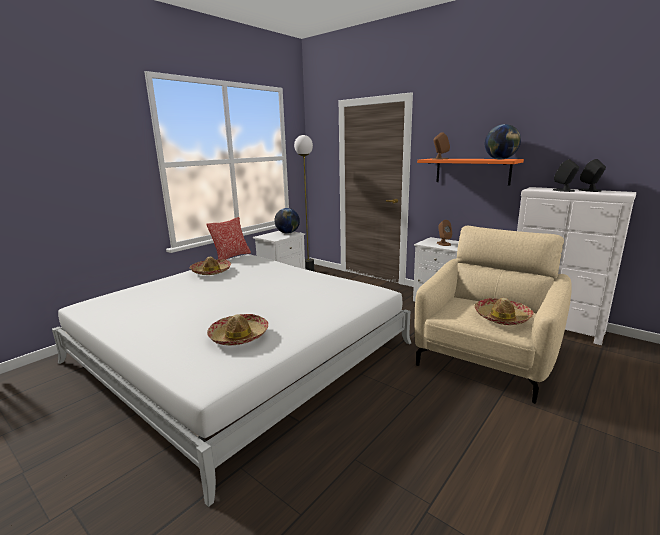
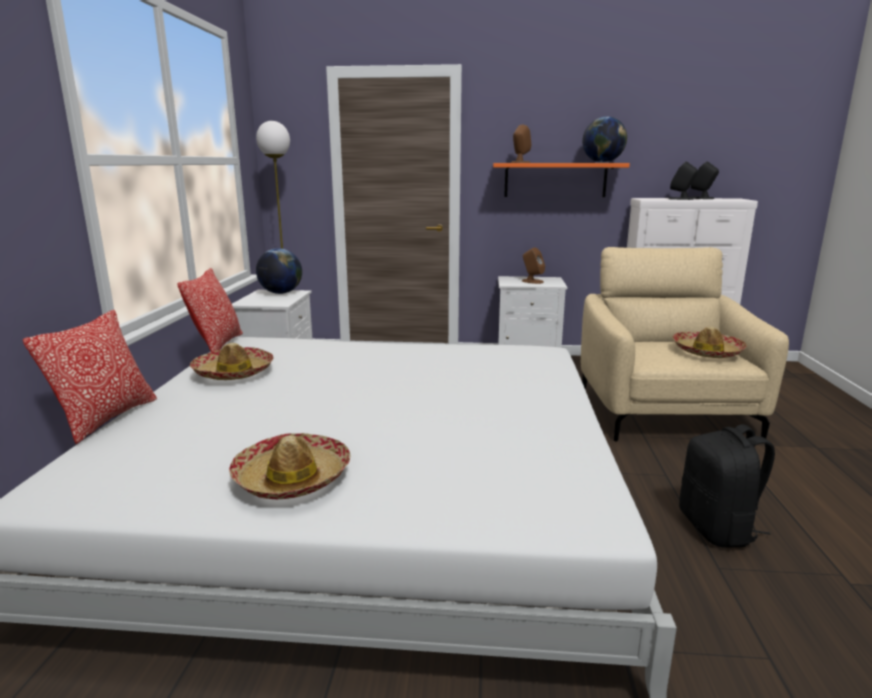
camera: 35 degrees left, 0 degrees up
hat [207,314,268,345] -> hat moved to [229,433,351,499]
none -> pillow [23,310,157,444]
none -> black backpack [679,425,775,548]

